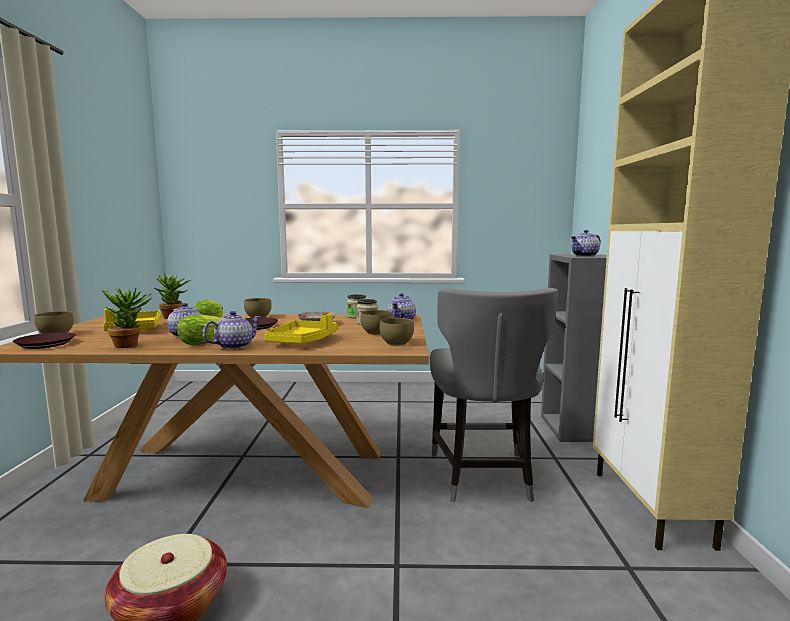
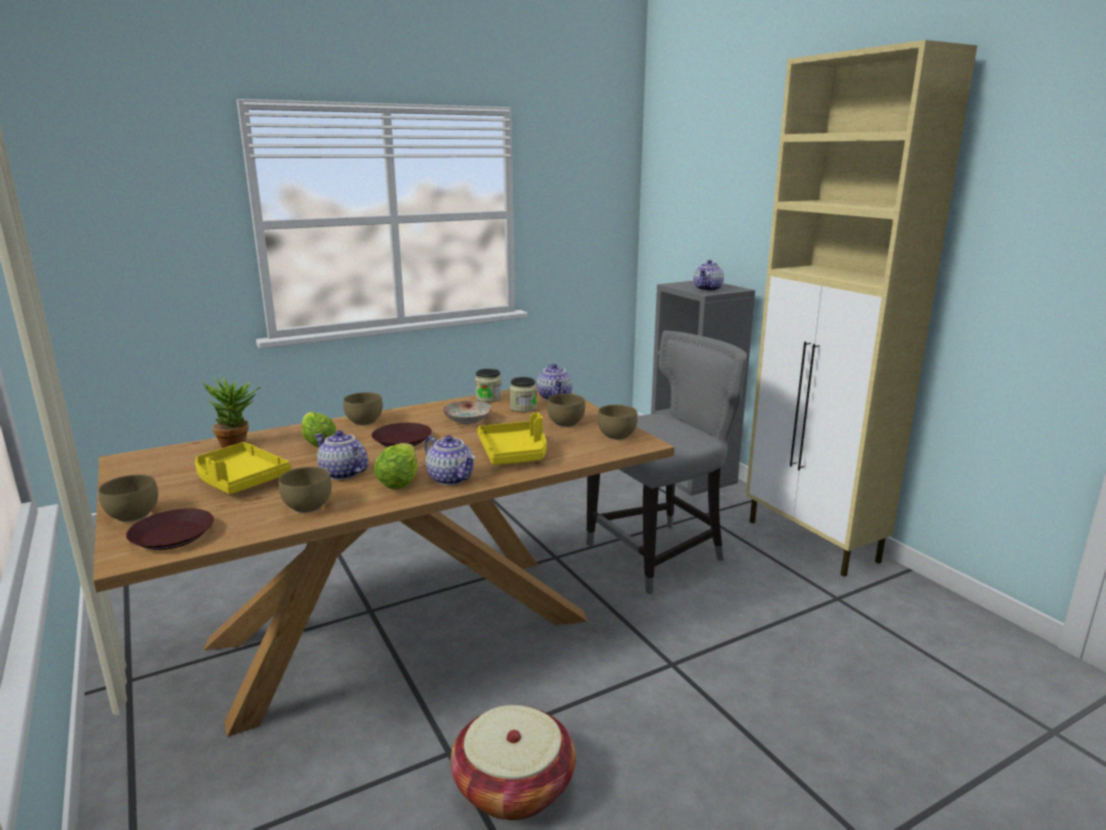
camera: 30 degrees left, 10 degrees up
potted plant [102,288,152,348] -> brown bowl [279,467,332,513]
teapot [203,311,261,349] -> teapot turned 120 degrees clockwise [424,435,476,485]
grey chair [430,288,558,502] -> grey chair turned 90 degrees counterclockwise [586,330,747,594]

